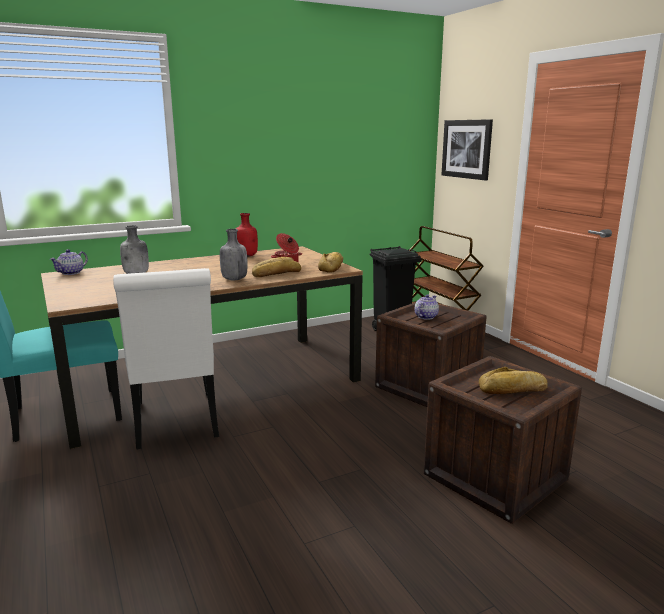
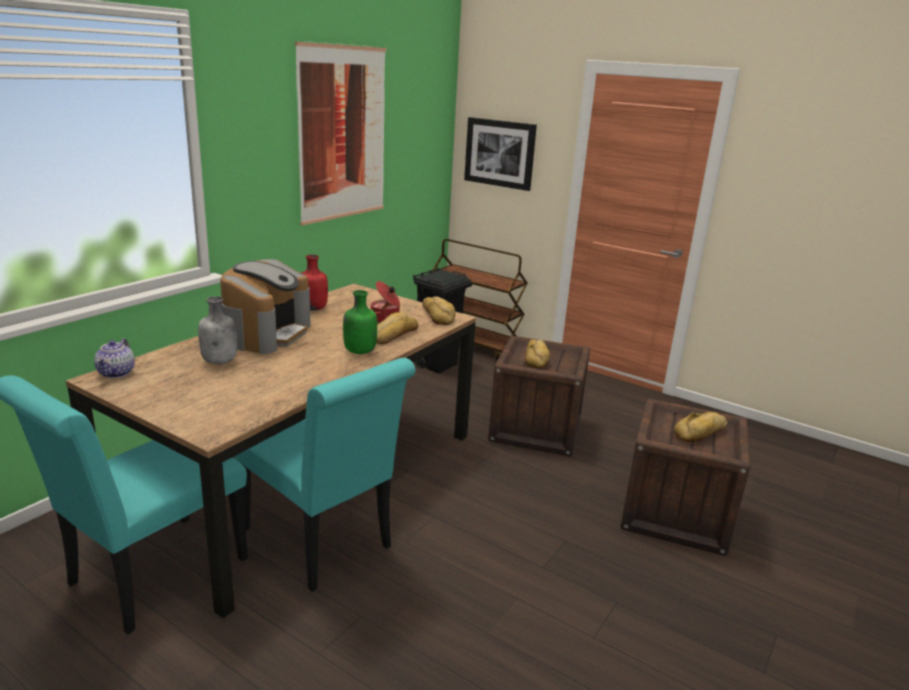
camera: 30 degrees left, 5 degrees up
white chair [113,268,219,449] -> turquoise chair [235,358,416,592]
grey bottle [220,229,247,280] -> green bottle [343,290,377,354]
teapot [415,294,439,320] -> bread [525,340,550,368]
none -> coffee machine [220,259,310,354]
none -> picture [295,41,387,226]

